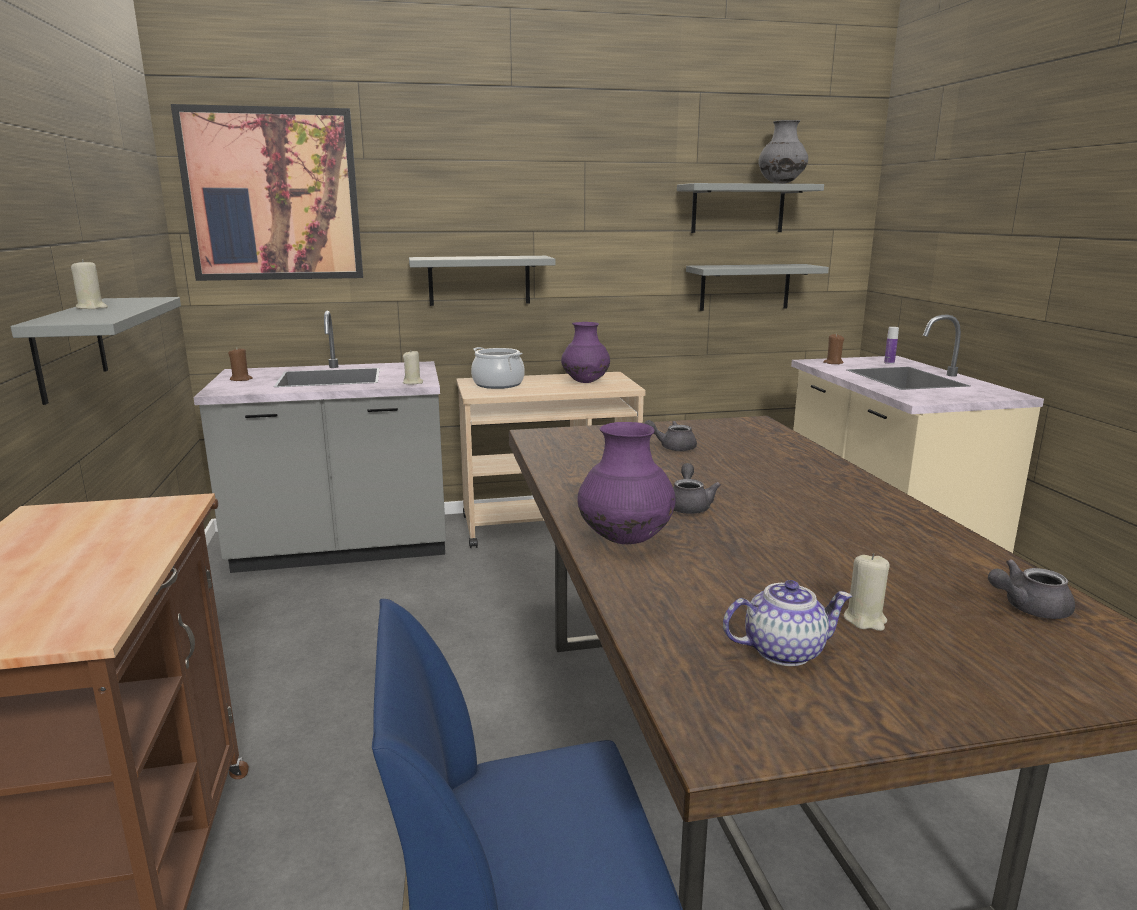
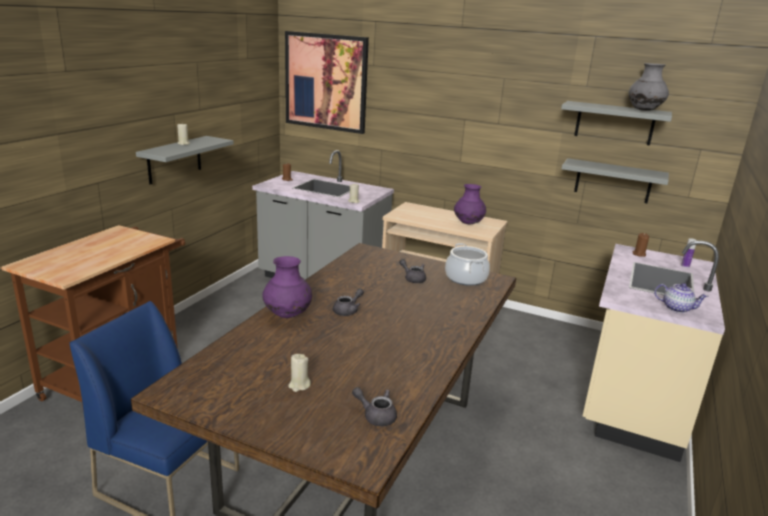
camera: 35 degrees right, 5 degrees up
grey shelf [409,256,556,306] -> none
cooking pot [471,347,524,389] -> cooking pot moved to [445,243,490,286]
teapot [723,580,853,666] -> teapot moved to [654,283,709,313]

